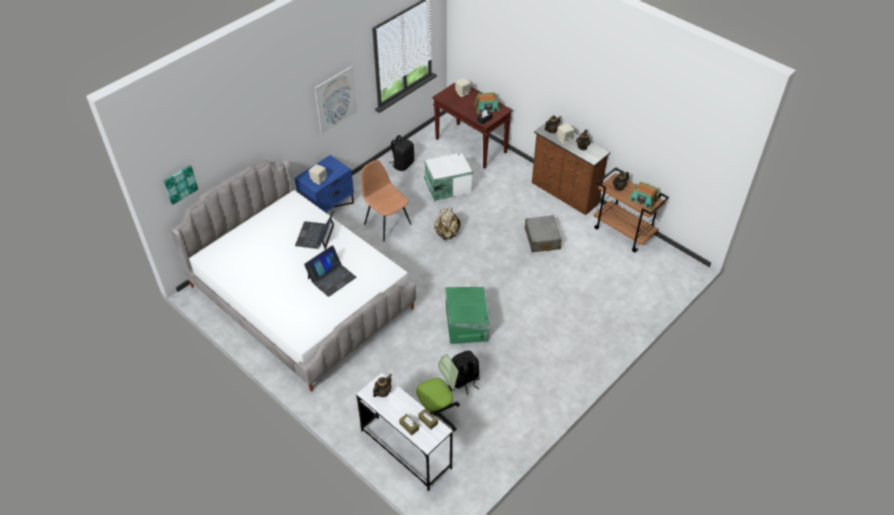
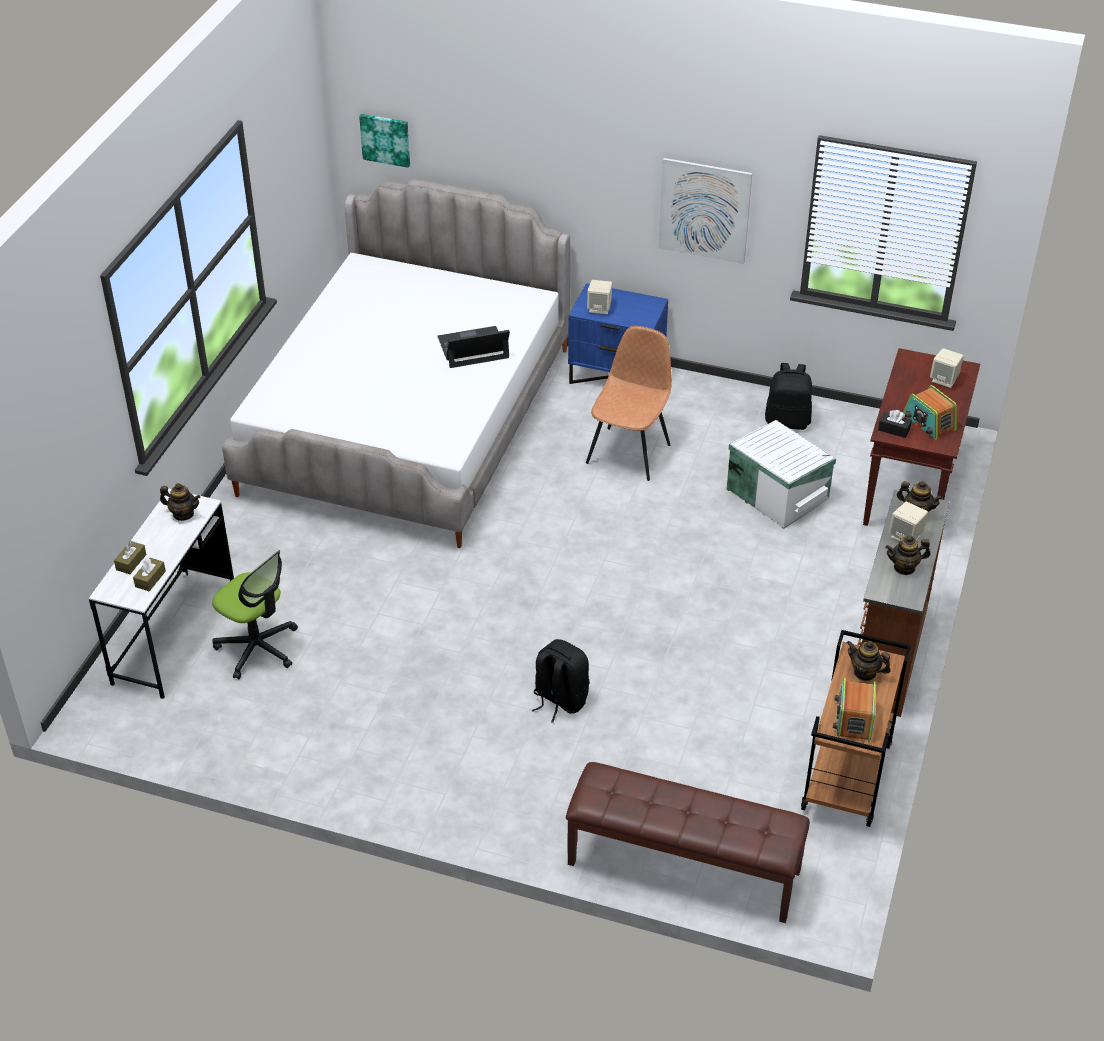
camera: 65 degrees right, 5 degrees down
laptop [304,245,356,297] -> none
beige backpack [434,208,461,240] -> none
green storage box [445,287,490,344] -> none
black backpack [452,350,480,395] -> black backpack moved to [531,639,589,723]
grey suitcase [525,215,562,252] -> none
none -> brown bench [566,762,810,923]

